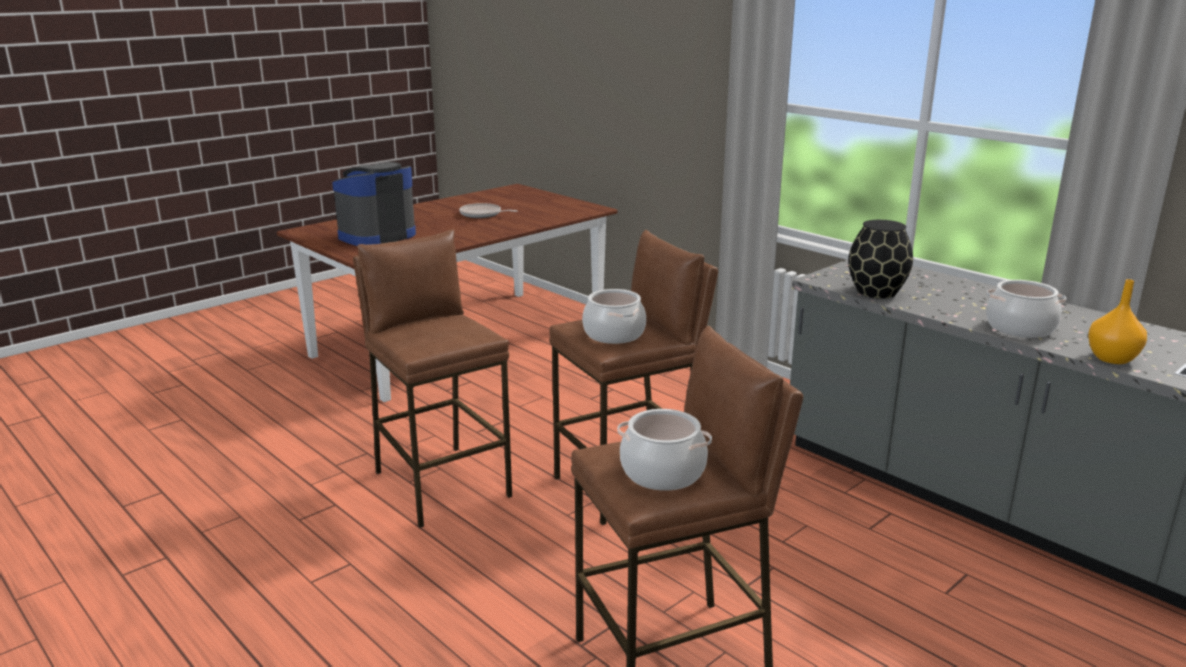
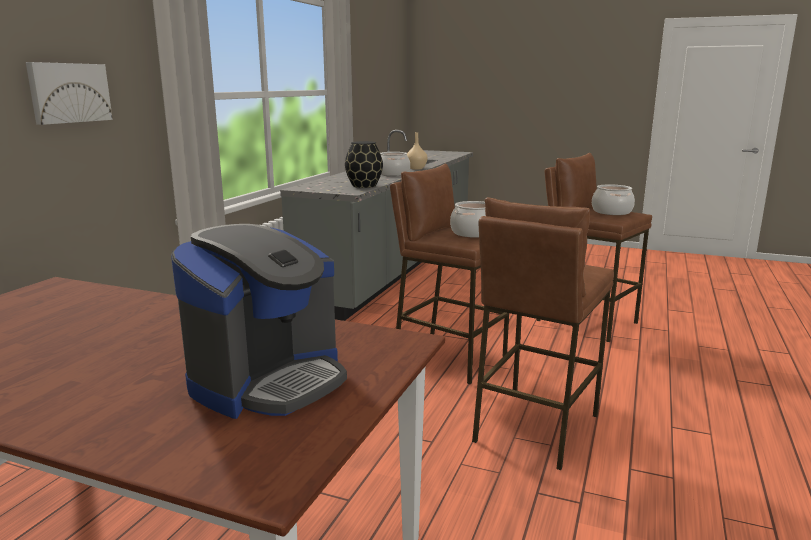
camera: 115 degrees left, 5 degrees down
coffee machine [332,162,416,246] -> coffee machine turned 75 degrees counterclockwise [171,224,347,419]
frying pan [459,203,518,218] -> none
orange vase [1088,279,1147,364] -> beige vase [407,132,427,170]
none -> picture [26,62,113,125]

